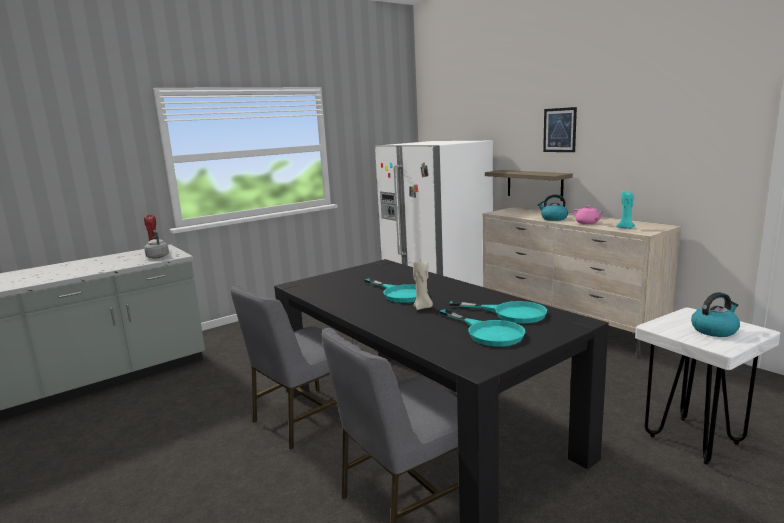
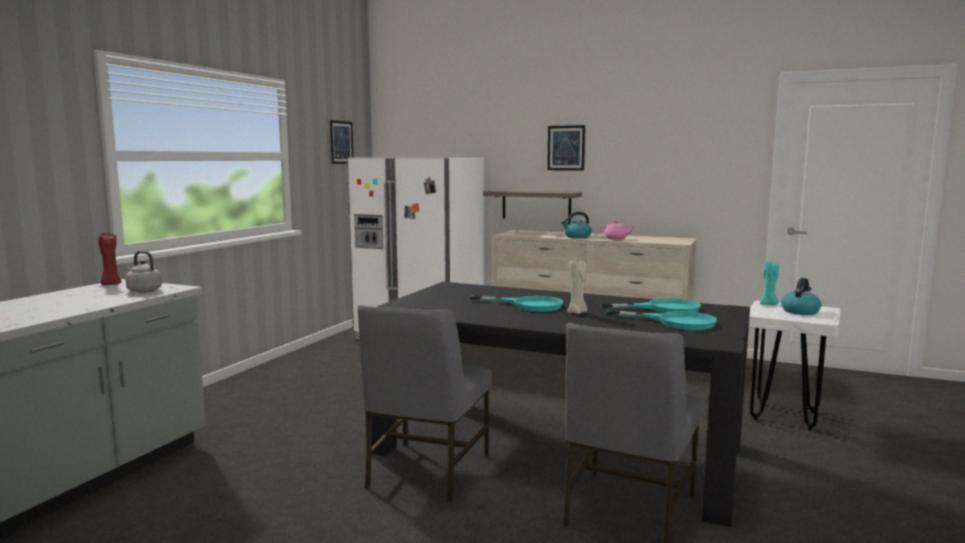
camera: 30 degrees left, 5 degrees down
turquoise candle [616,189,635,229] -> turquoise candle moved to [760,261,779,305]
none -> picture [330,120,353,164]

